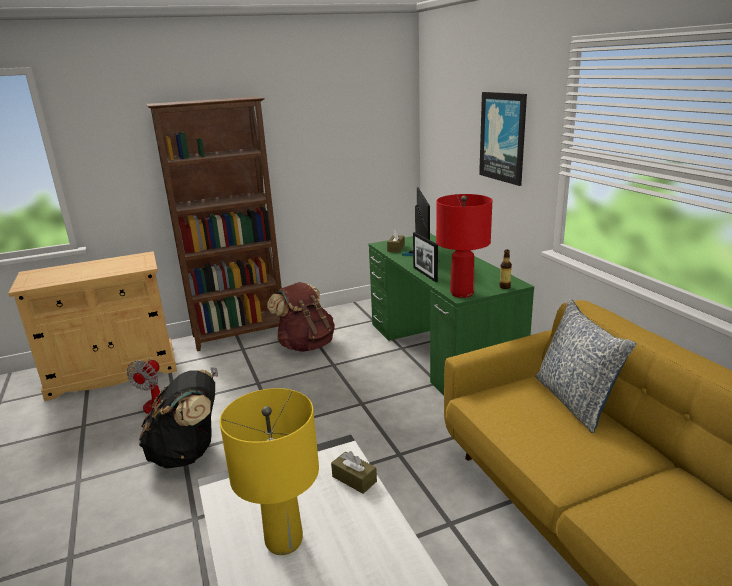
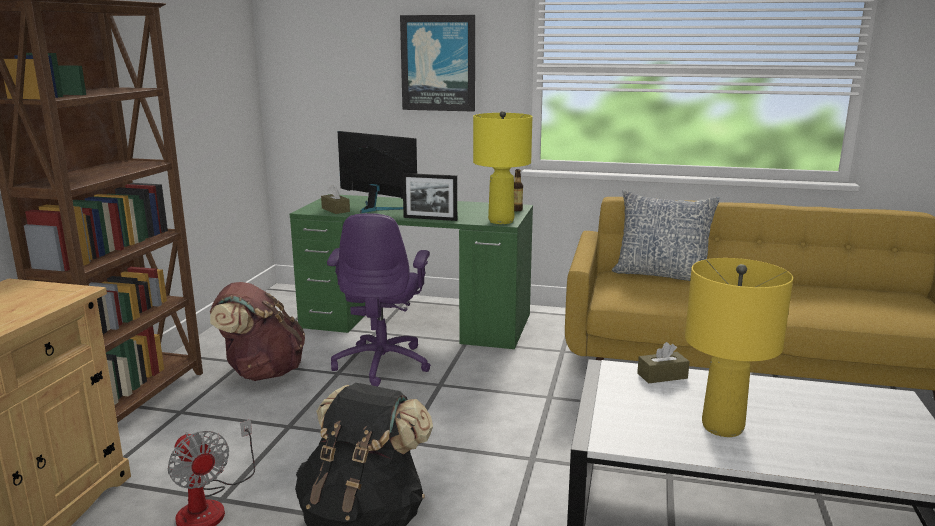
camera: 55 degrees left, 5 degrees down
red table lamp [436,194,492,298] -> yellow table lamp [473,111,532,224]
none -> purple office chair [327,213,431,387]

